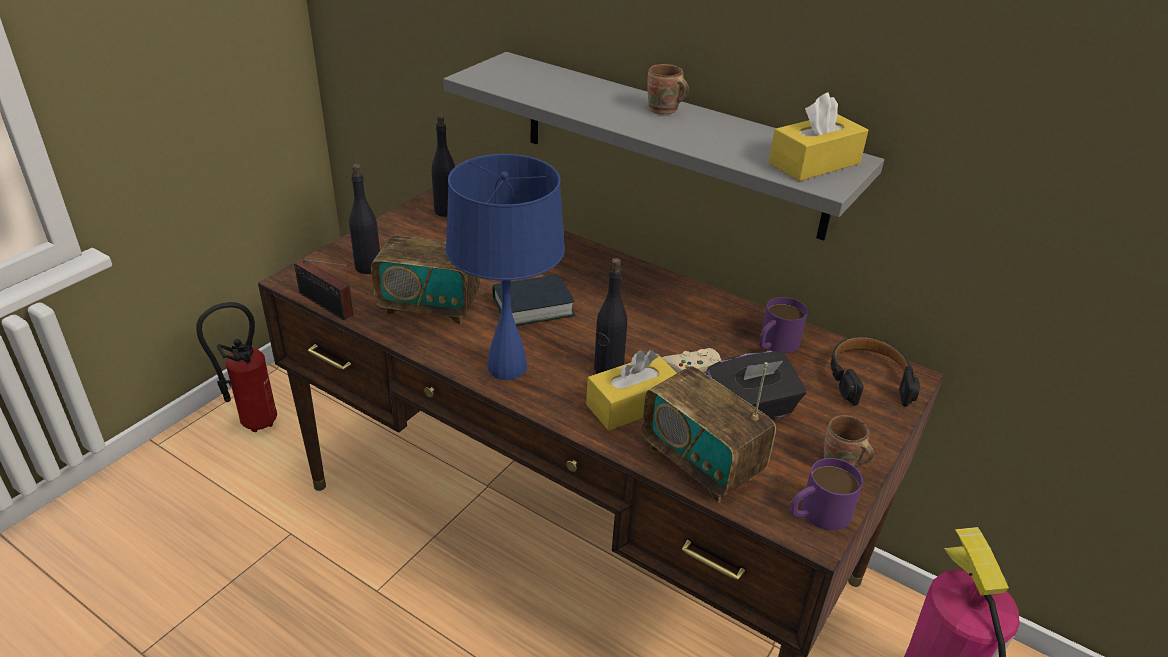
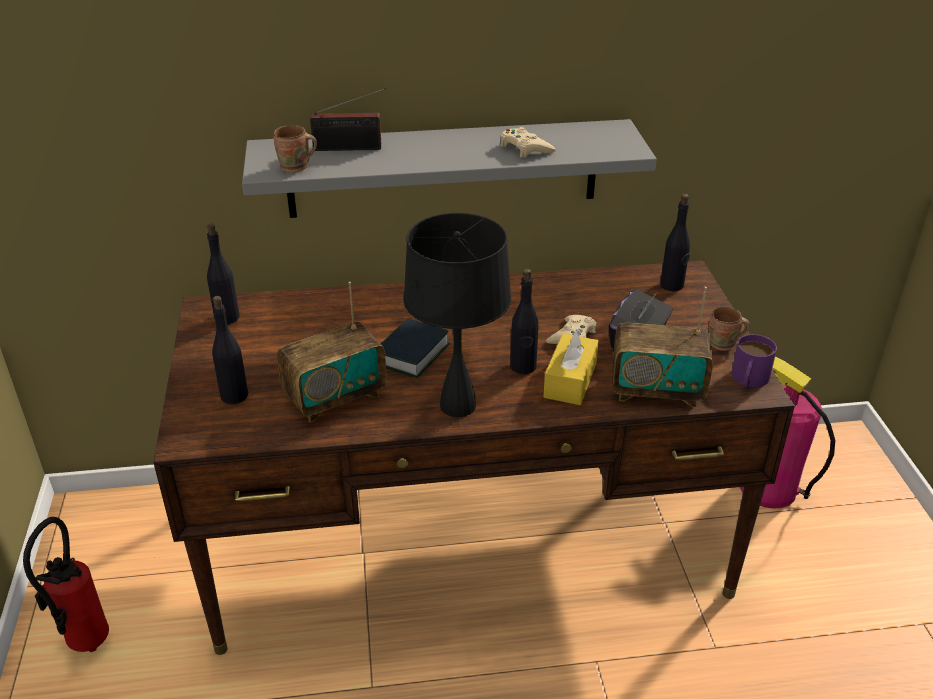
camera: 40 degrees left, 0 degrees up
radio [294,259,353,320] -> radio moved to [310,88,387,151]
blue table lamp [446,154,565,380] -> black table lamp [403,213,511,417]
brown mug [647,64,689,115] -> brown mug moved to [274,125,317,173]
purple mug [759,297,808,353] -> none
yellow tissue box [769,92,868,181] -> none
black headphones [831,336,920,406] -> black bottle [660,194,690,291]
none -> beige game controller [500,127,556,157]

